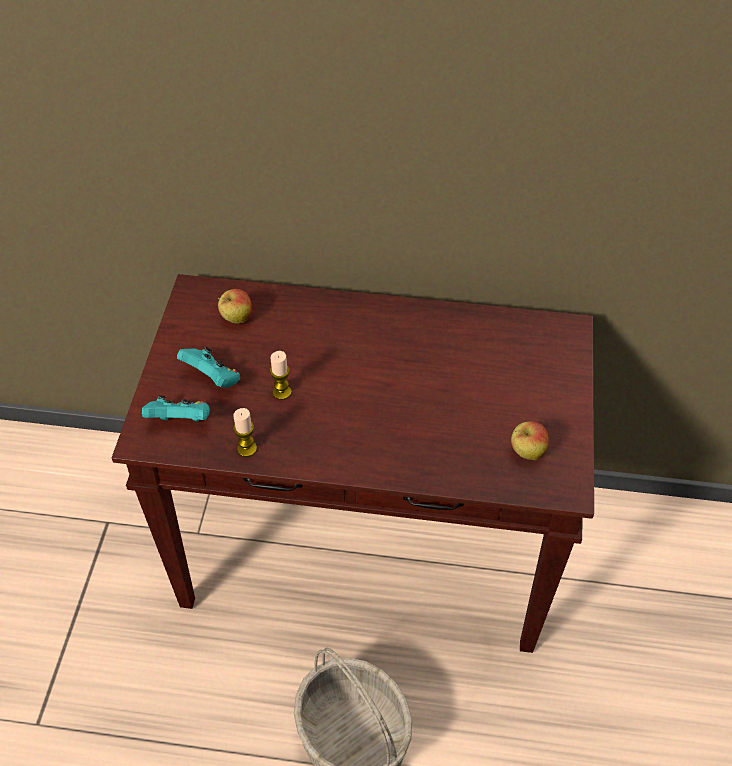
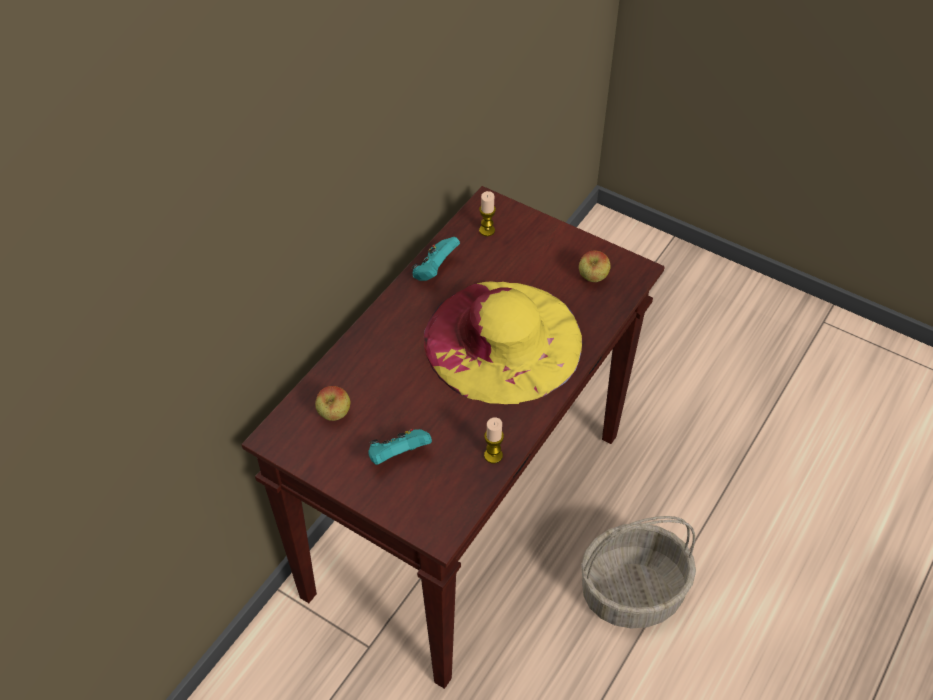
camera: 65 degrees left, 0 degrees up
turquoise game controller [142,395,210,422] -> turquoise game controller moved to [412,237,460,281]
candle [270,351,291,400] -> candle moved to [479,191,496,236]
none -> yellow hat [424,281,582,404]

